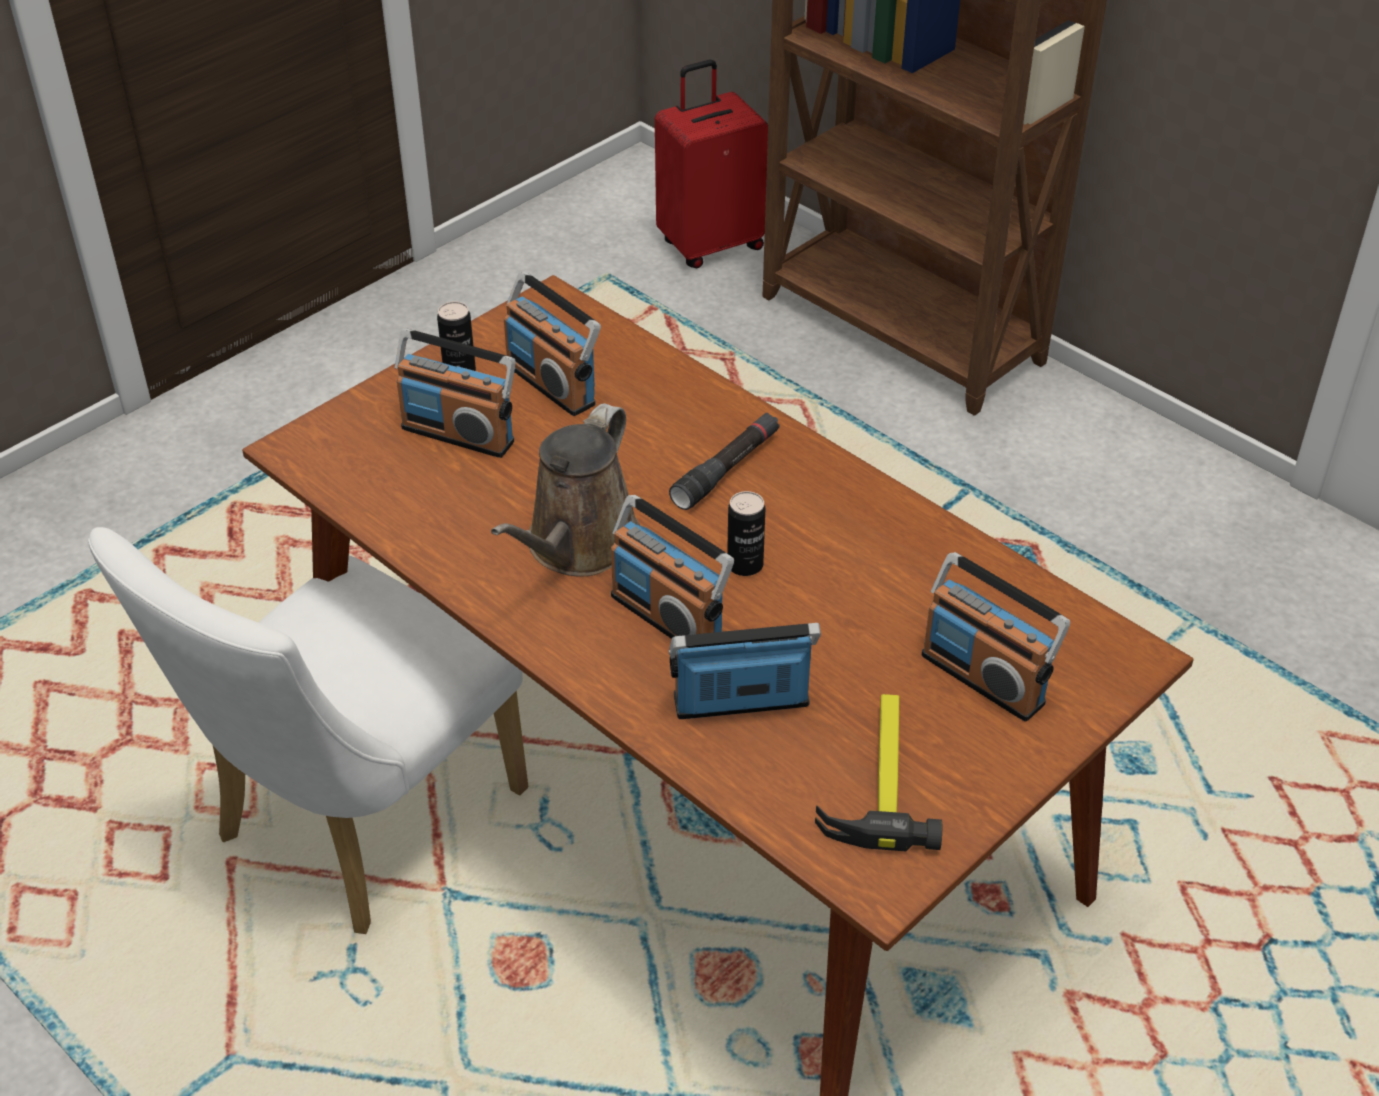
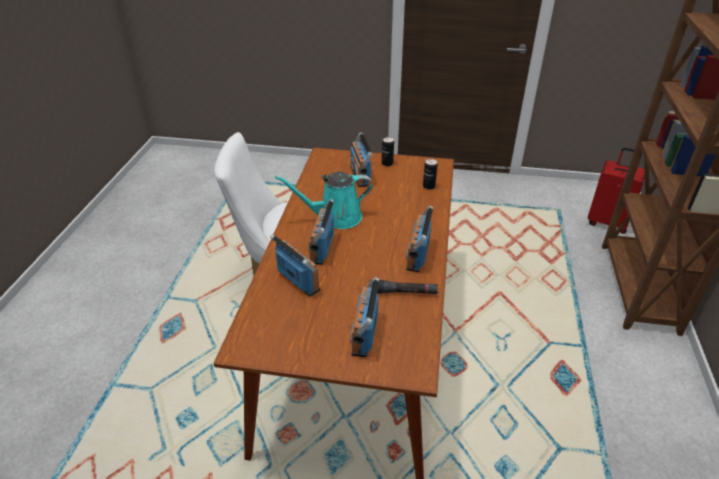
camera: 55 degrees right, 5 degrees down
brown watering can [491,403,640,576] -> turquoise watering can [275,172,373,229]
radio [504,272,601,416] -> radio moved to [406,206,433,272]
black flashlight [669,413,780,510] -> black flashlight moved to [369,280,438,294]
can [727,491,765,576] -> can moved to [423,159,438,190]
hammer [815,694,942,851] -> none

